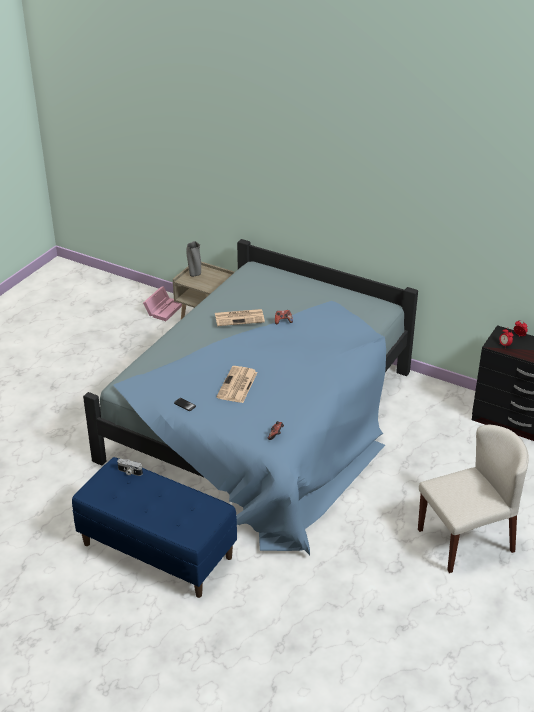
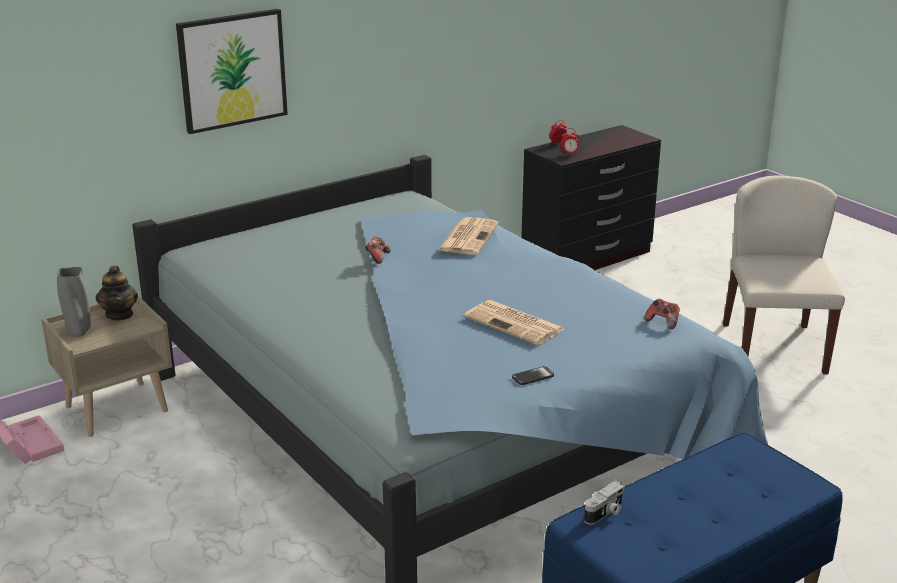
camera: 65 degrees left, 10 degrees down
newspaper [215,309,265,326] -> newspaper moved to [437,217,498,255]
none -> teapot [96,266,138,320]
none -> picture [176,9,288,134]

